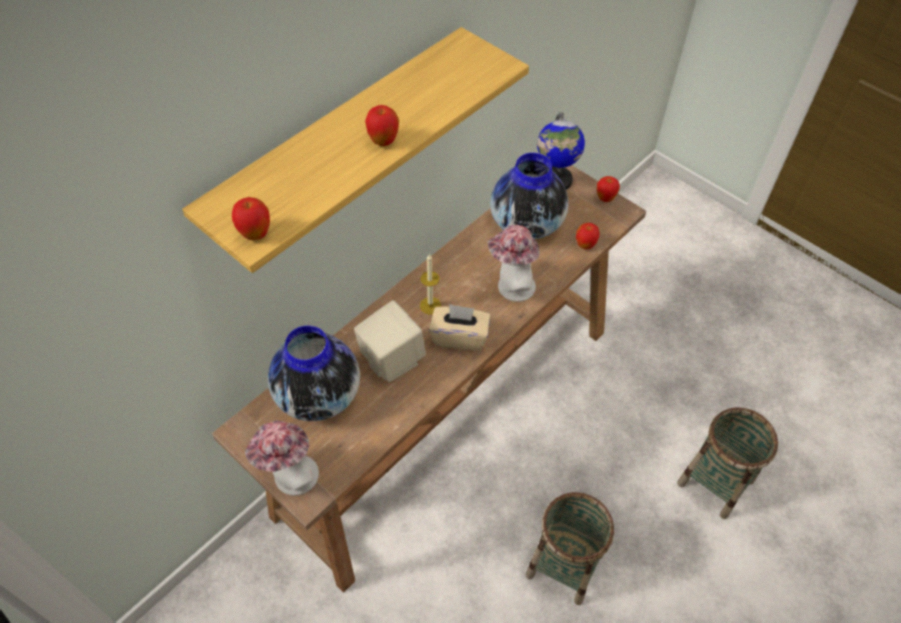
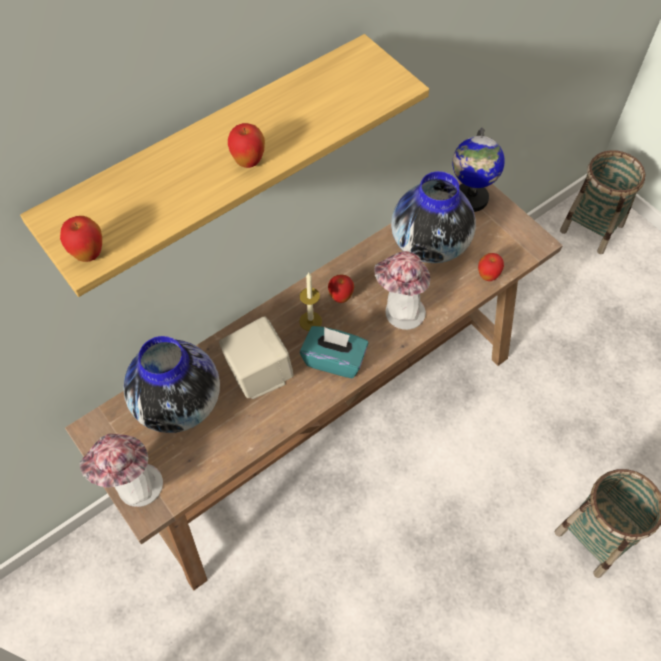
camera: 10 degrees right, 5 degrees up
beige tissue box [429,304,490,351] -> turquoise tissue box [300,326,368,378]
basket [526,492,614,605] -> basket moved to [560,150,645,254]
apple [597,176,620,202] -> apple moved to [328,274,354,303]

